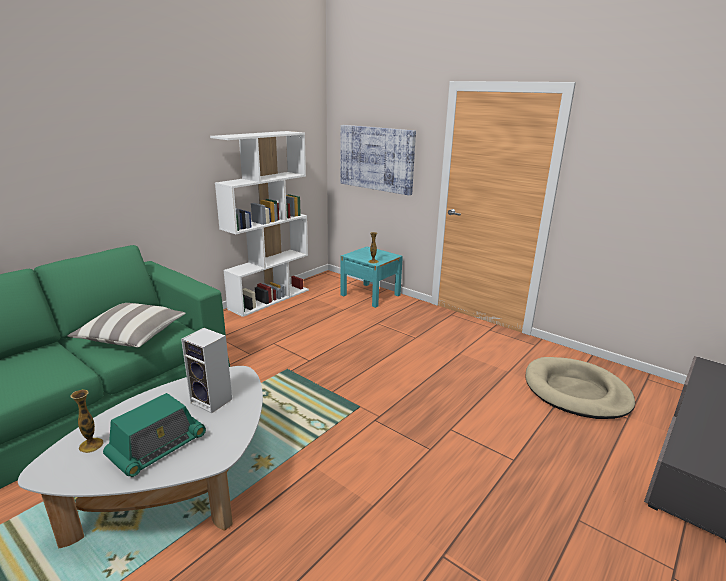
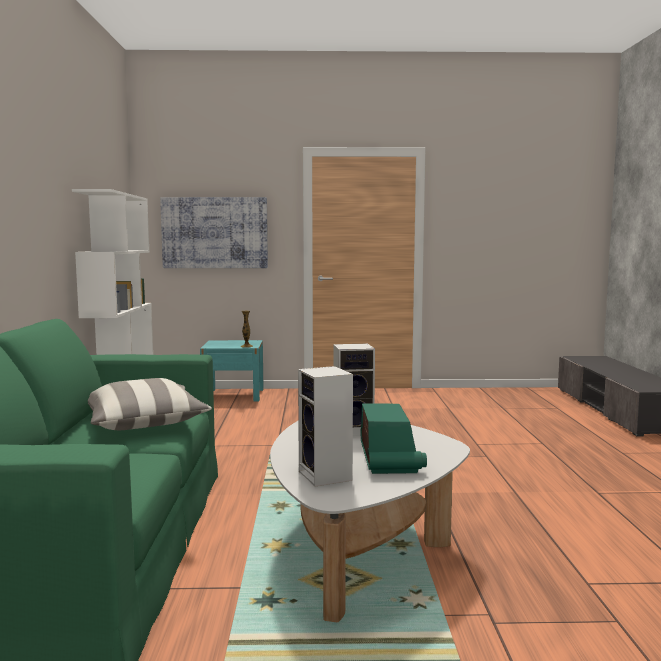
camera: 40 degrees left, 15 degrees down
vase [70,390,104,453] -> speaker [298,366,353,486]
beige dog bed [526,357,635,419] -> none

